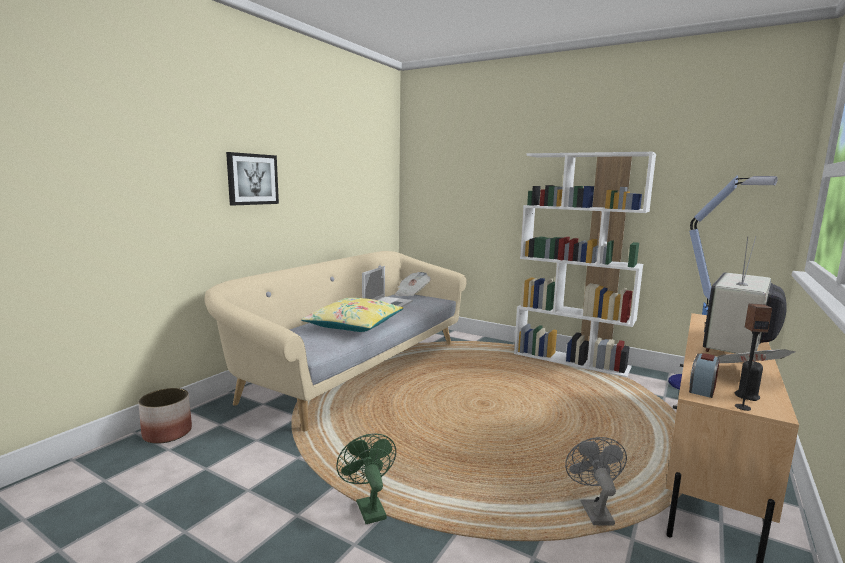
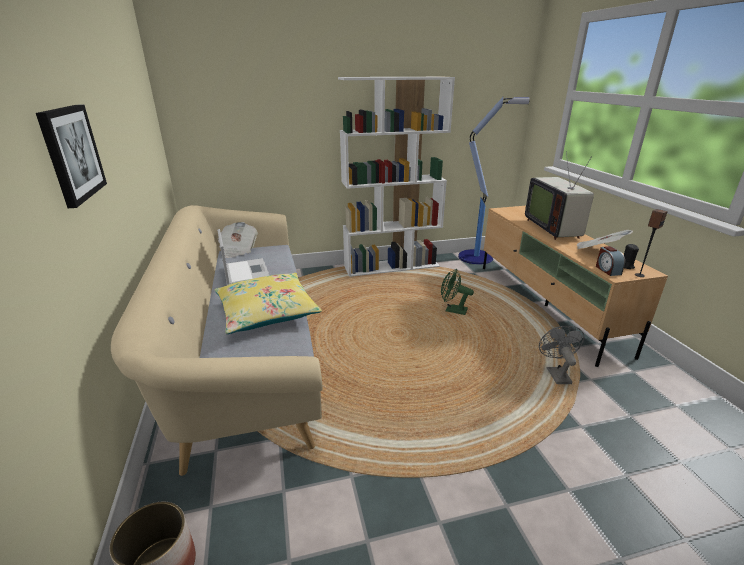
camera: 45 degrees left, 15 degrees up
green fan [336,433,396,524] -> green fan moved to [441,269,474,315]
grey fan [565,437,627,525] -> grey fan turned 45 degrees clockwise [539,326,584,384]

